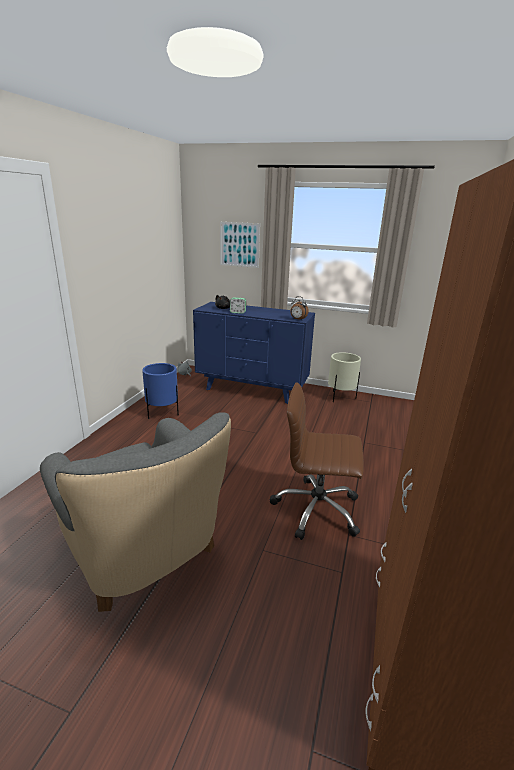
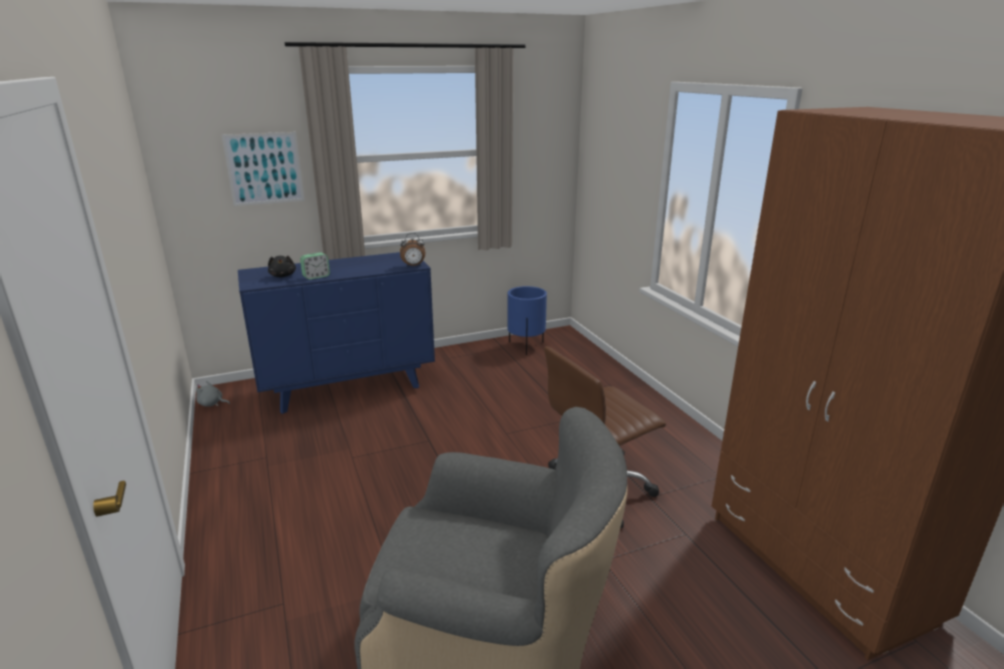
camera: 40 degrees left, 0 degrees up
blue planter [142,363,179,419] -> blue planter moved to [507,286,547,355]
beige planter [328,352,361,402] -> none

